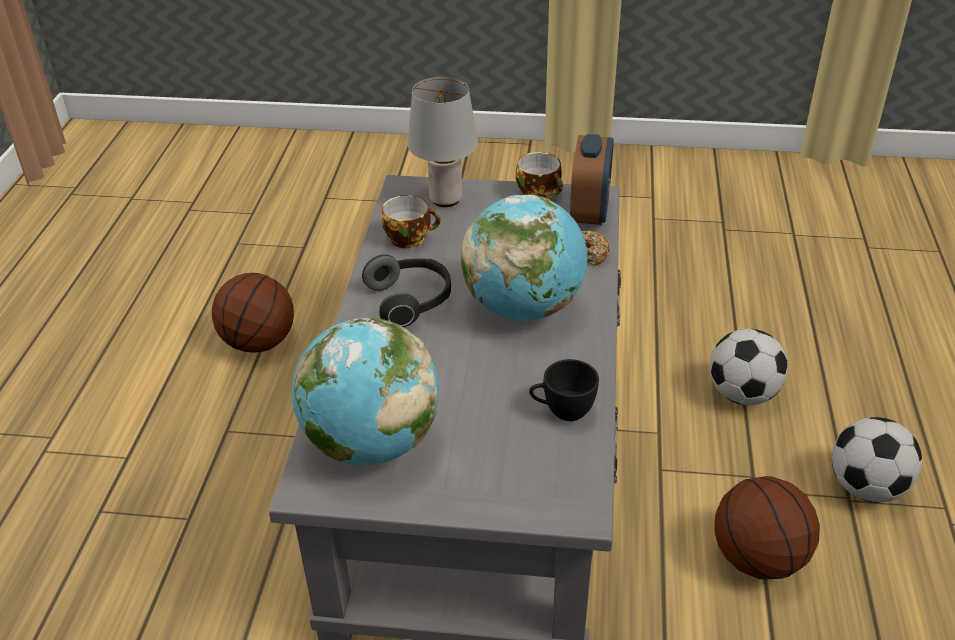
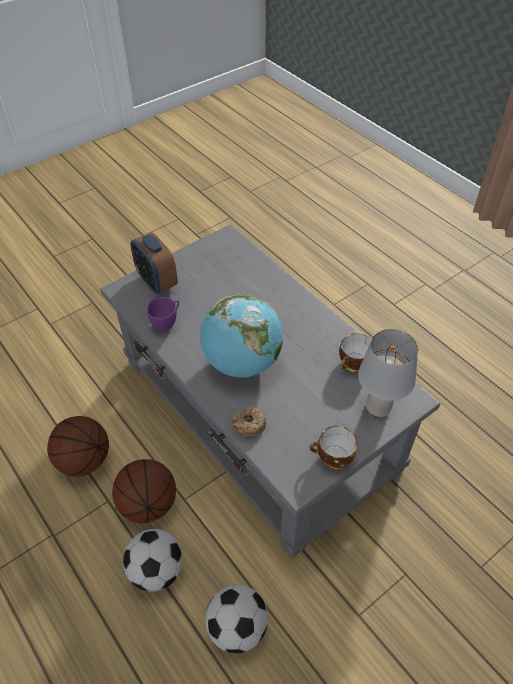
camera: 135 degrees right, 10 degrees up
basketball [212,273,294,353] -> basketball moved to [112,459,176,523]
globe [292,318,439,465] -> none
headphones [362,254,451,327] -> none
black cup [529,359,599,421] -> purple cup [146,297,179,331]
alarm clock [570,134,614,225] -> alarm clock moved to [130,232,178,294]
football [832,417,922,503] -> football moved to [205,584,268,653]

